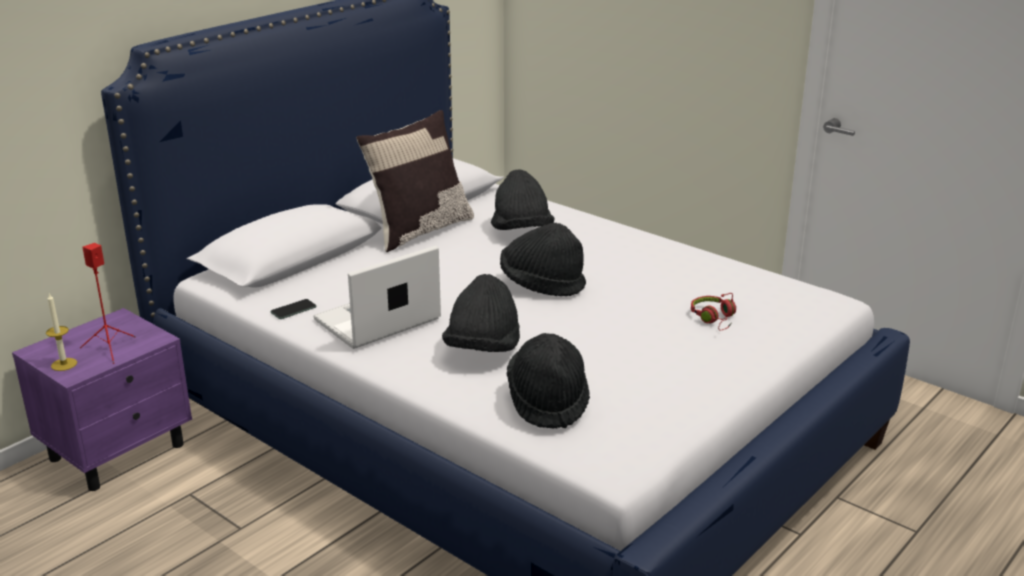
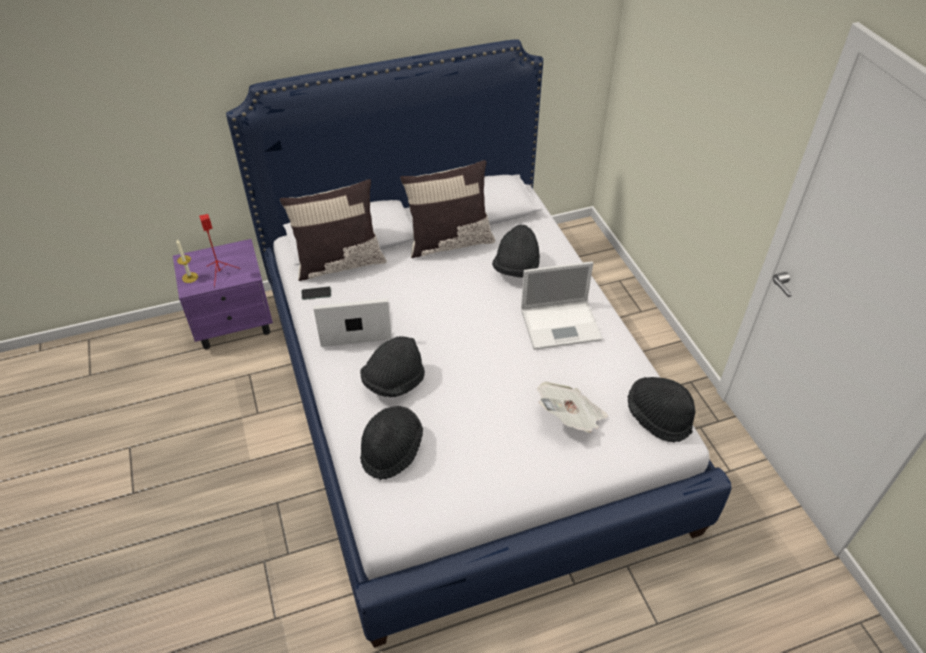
camera: 30 degrees right, 20 degrees up
black hat [500,223,586,296] -> black hat moved to [628,377,695,442]
red headphones [691,293,736,331] -> newspaper [537,382,608,433]
none -> pillow [280,179,387,281]
none -> laptop [521,261,603,350]

